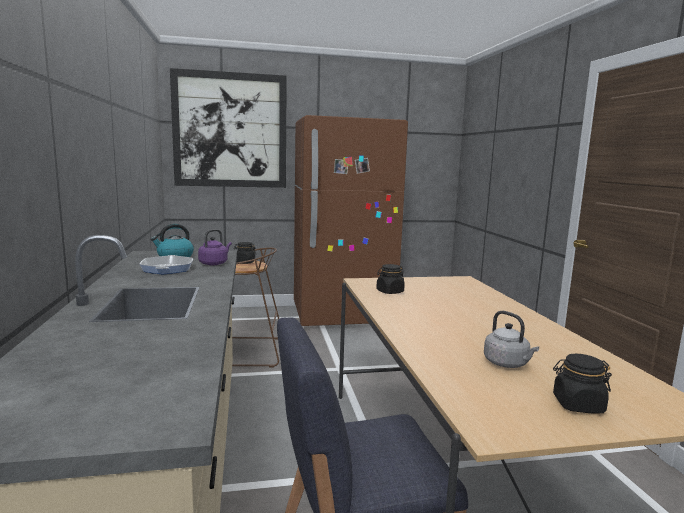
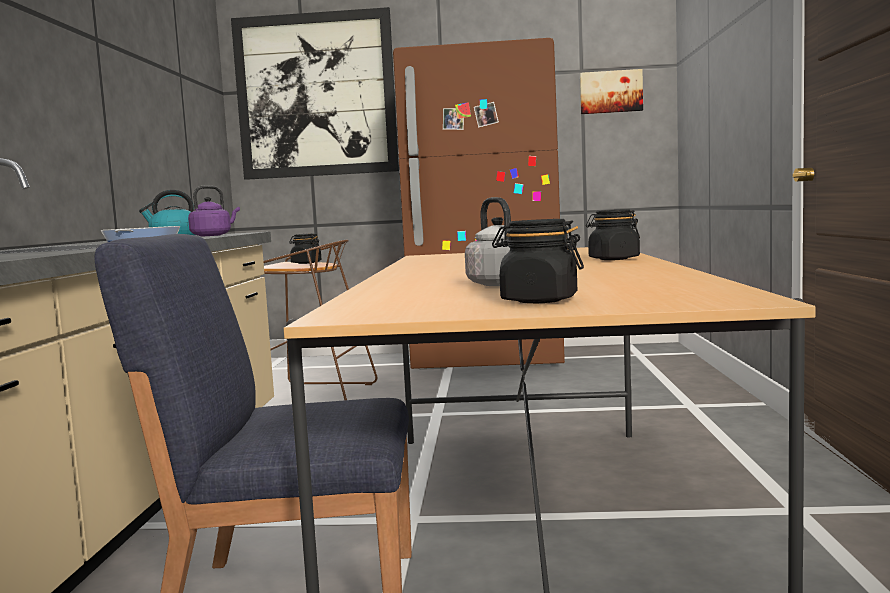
camera: 15 degrees right, 5 degrees down
black jar [376,264,405,294] -> black jar moved to [586,209,640,260]
none -> picture [580,69,643,114]

